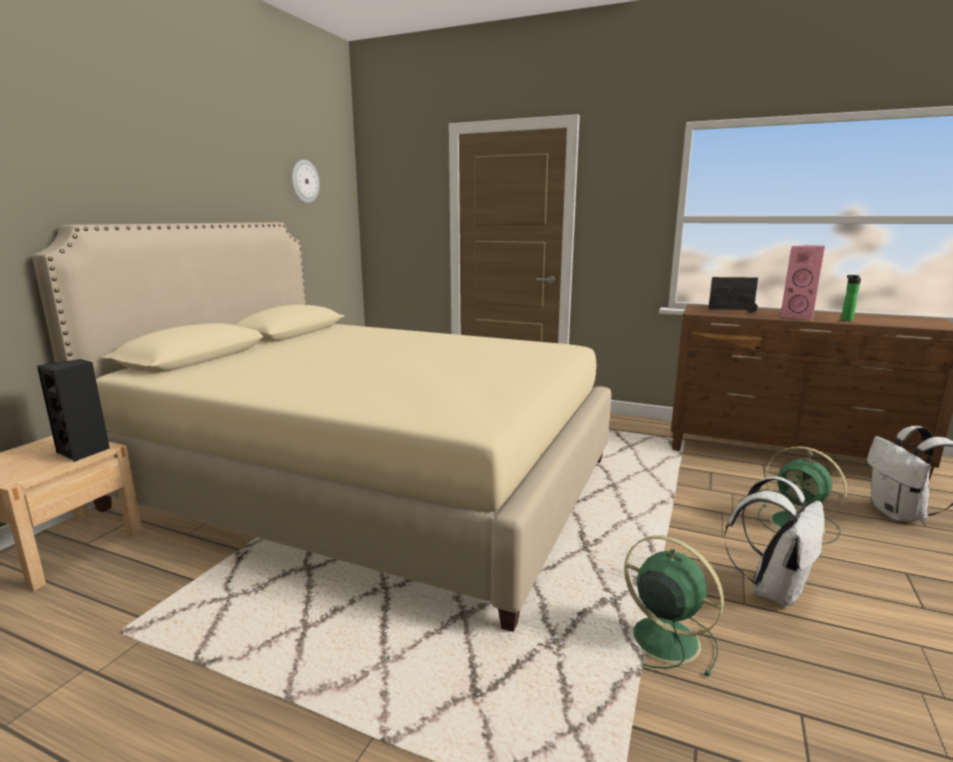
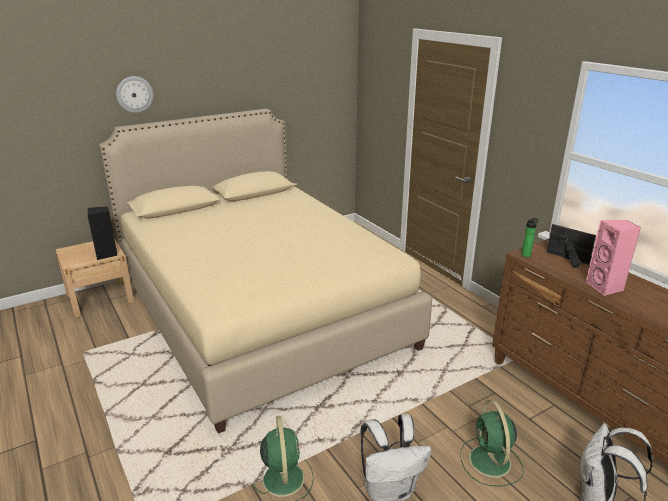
camera: 35 degrees right, 10 degrees up
wall clock [292,160,320,203] -> wall clock moved to [116,76,154,113]
bottle [841,275,861,321] -> bottle moved to [522,218,539,257]

